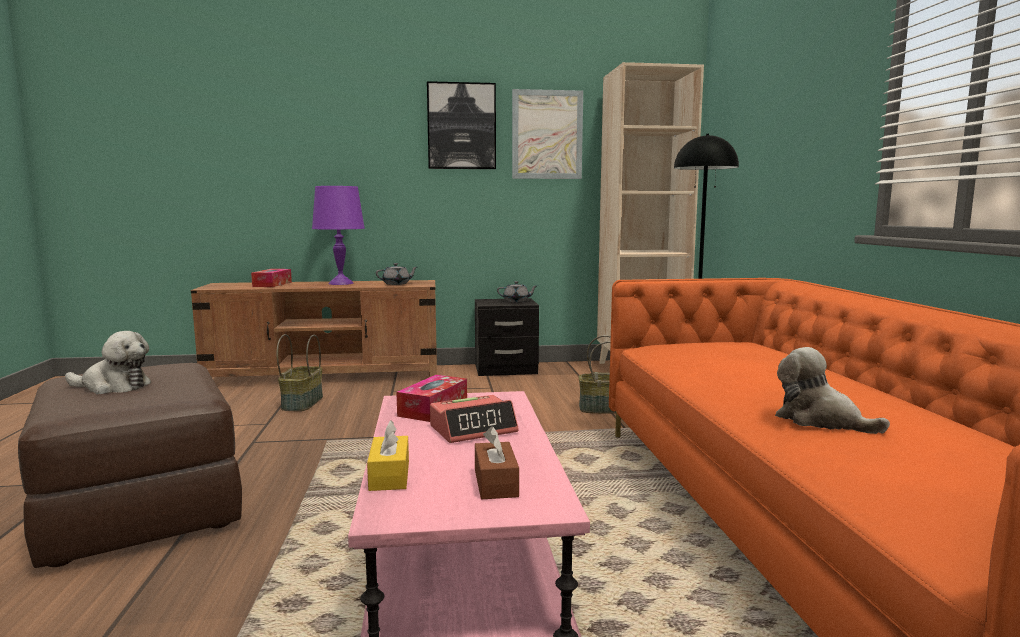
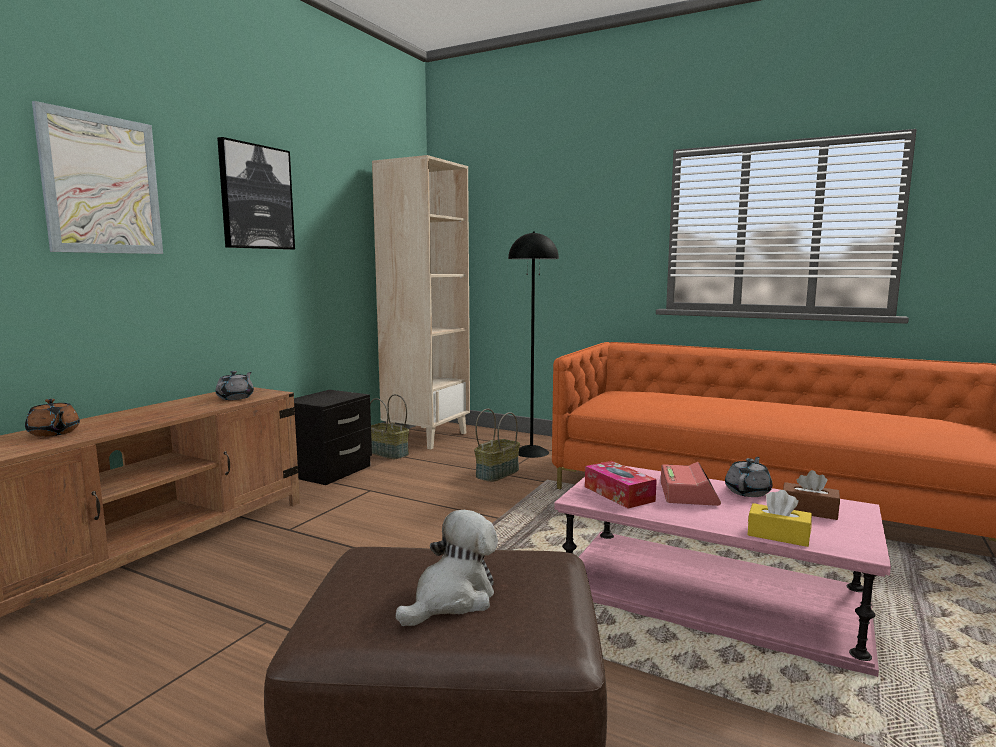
camera: 55 degrees left, 0 degrees up
tissue box [251,269,292,287] -> brown teapot [25,399,80,437]
basket [277,334,323,411] -> basket moved to [370,394,409,459]
purple table lamp [312,186,365,285] -> none
grey teapot [497,281,538,302] -> grey teapot moved to [725,457,772,497]
picture [512,89,583,179] -> picture moved to [32,101,163,254]
plush toy [775,347,890,434] -> none

